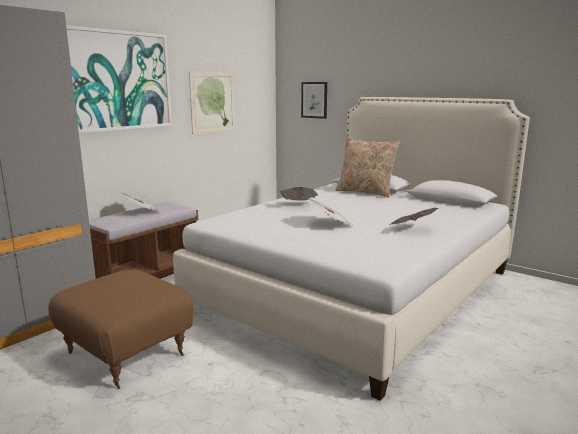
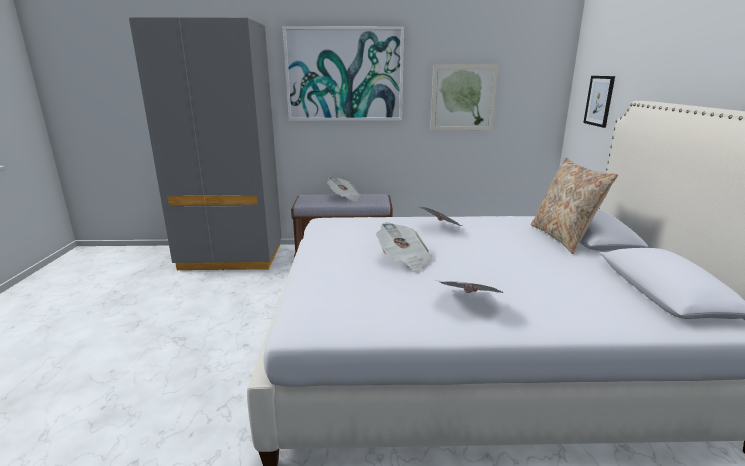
camera: 50 degrees right, 5 degrees up
brown ottoman [48,270,194,389] -> none

